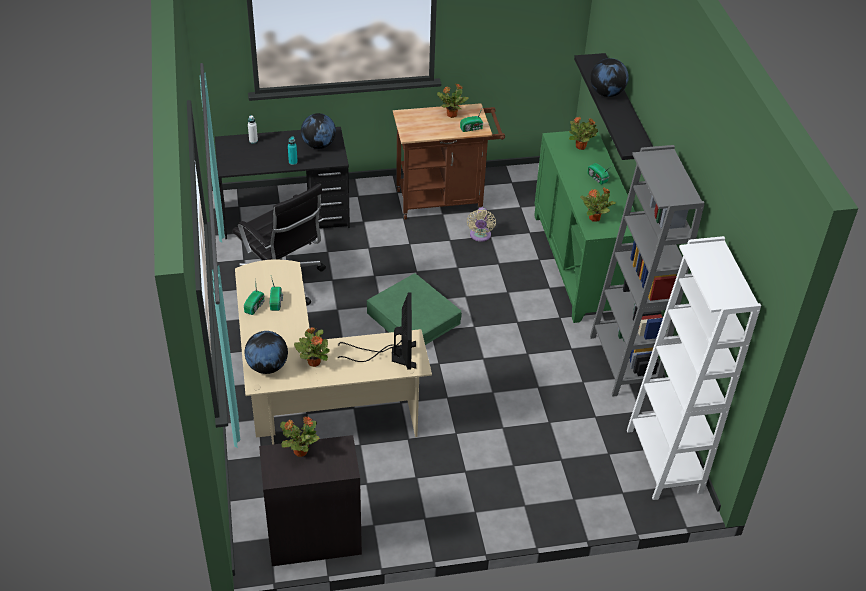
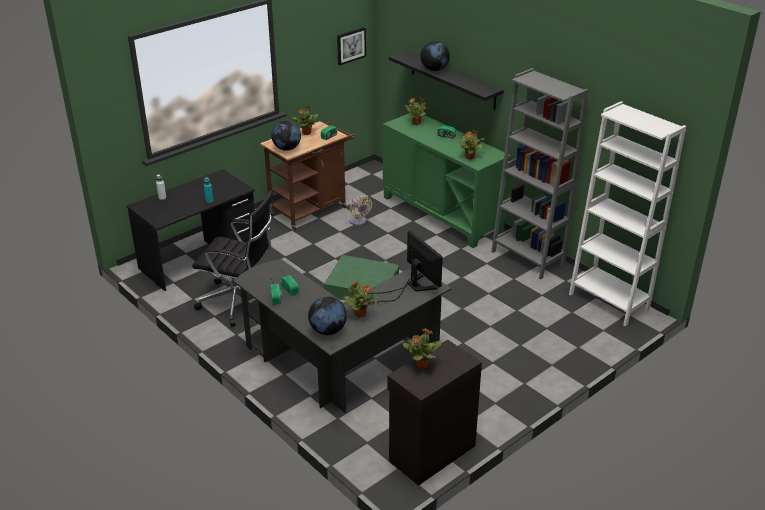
camera: 30 degrees left, 10 degrees down
beige desk [235,260,432,445] -> black desk [234,259,452,413]
globe [301,113,336,149] -> globe moved to [271,121,301,151]
none -> picture [337,27,366,65]

